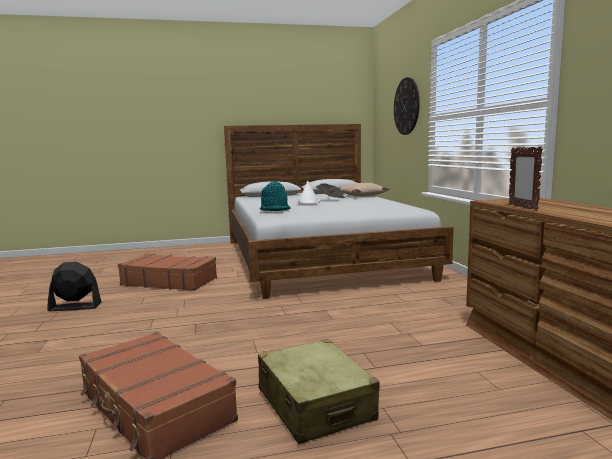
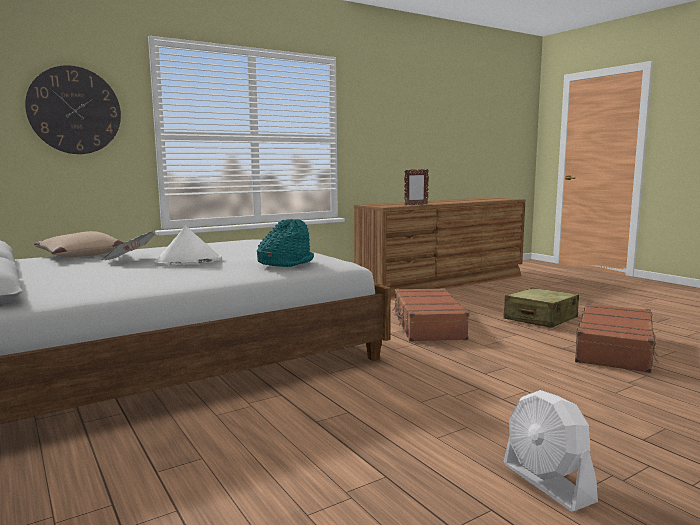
camera: 110 degrees left, 0 degrees up
black fan [47,262,101,311] -> white fan [504,390,598,512]
brown suitcase [118,254,217,291] -> brown suitcase moved to [392,288,469,342]

